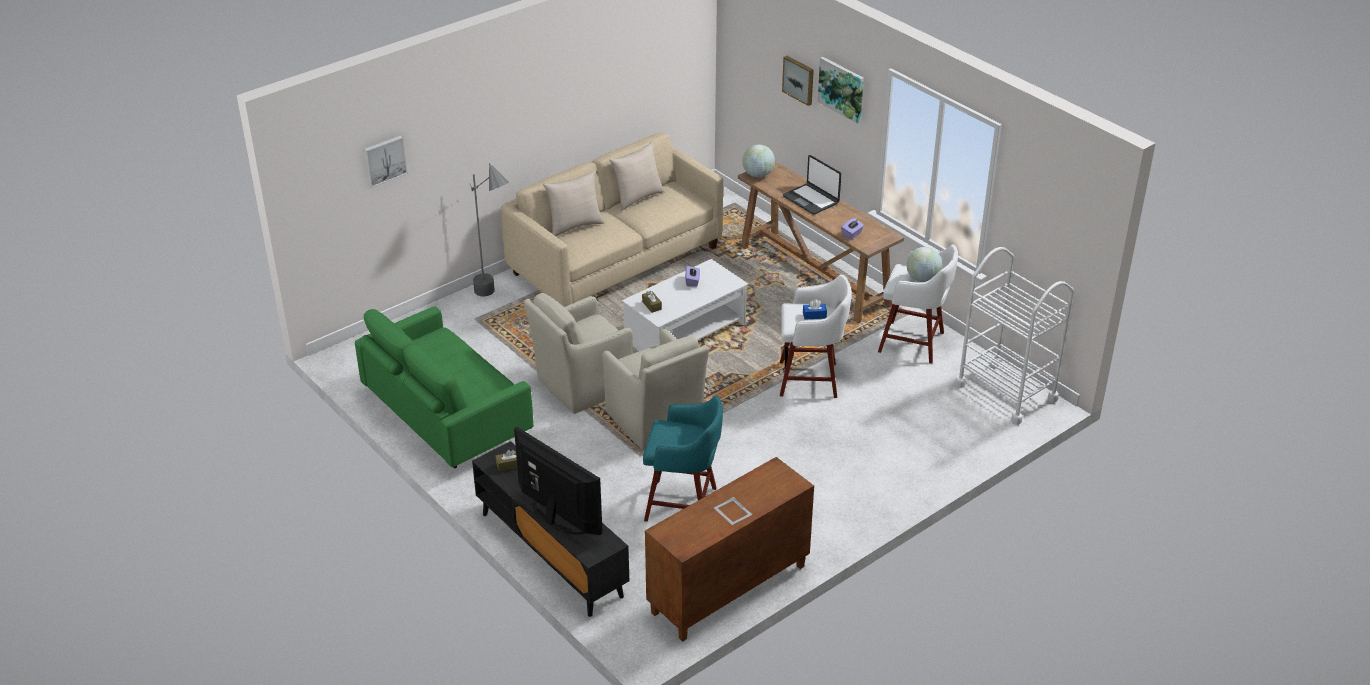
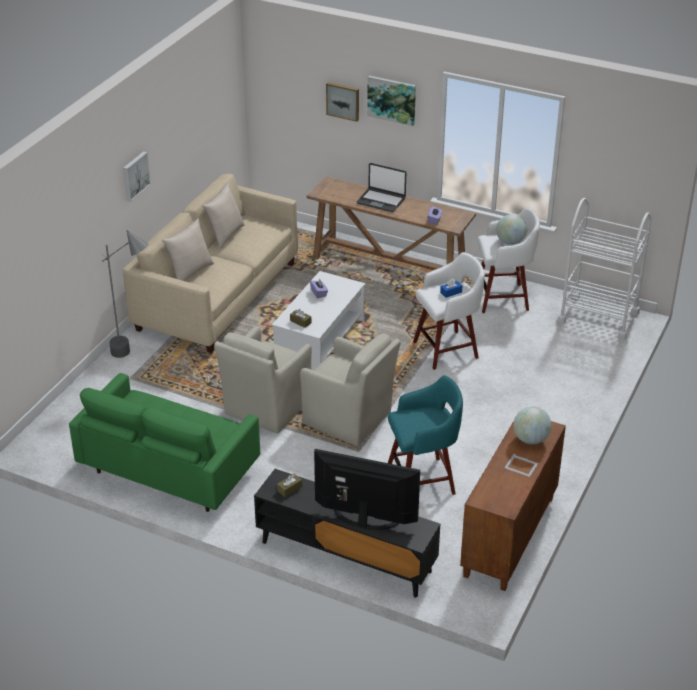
camera: 25 degrees left, 0 degrees up
picture [364,136,408,188] -> picture moved to [123,151,151,201]
globe [742,144,775,177] -> globe moved to [513,407,551,444]

